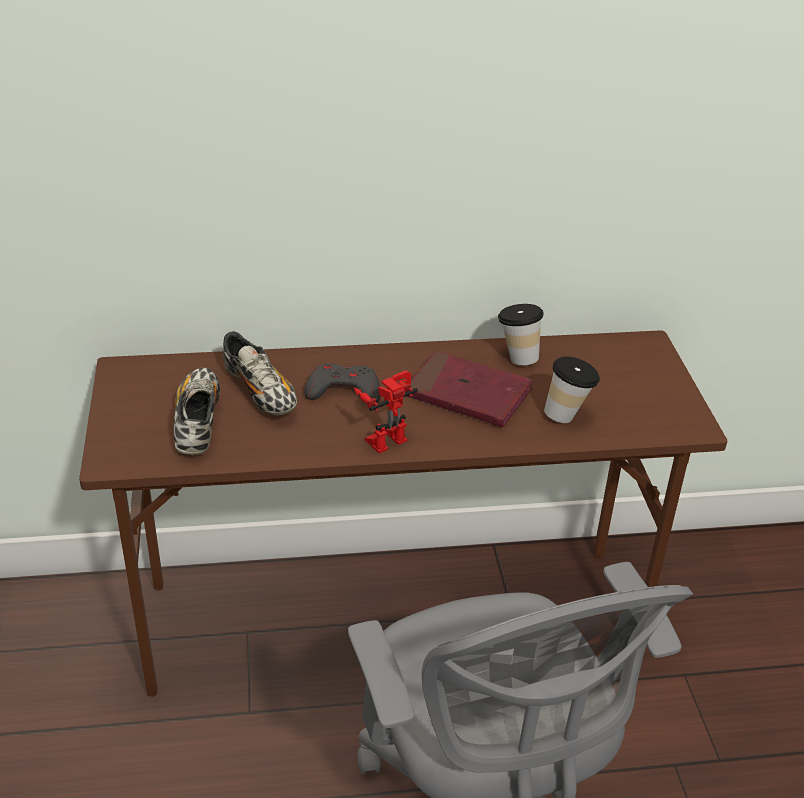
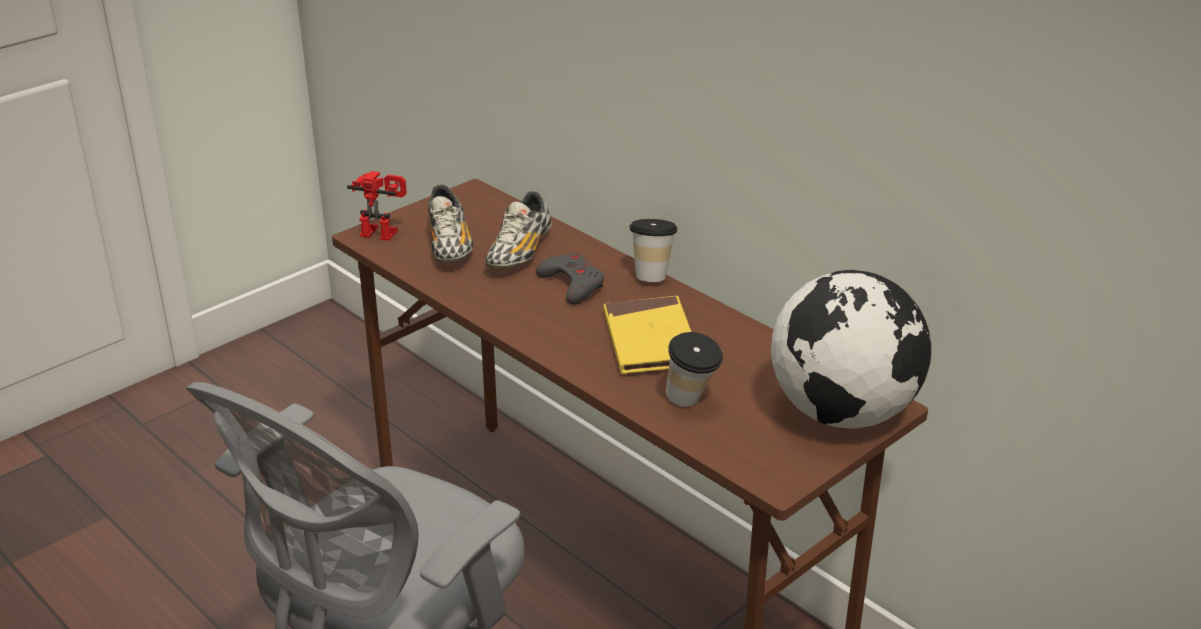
camera: 55 degrees right, 5 degrees down
shoe [174,368,220,455] -> shoe turned 120 degrees clockwise [428,185,473,263]
toy robot [354,370,418,453] -> toy robot moved to [347,171,407,241]
red book [407,351,533,427] -> yellow book [604,296,691,374]
cup [498,304,544,365] -> cup moved to [629,219,678,282]
none -> globe [771,270,931,429]

